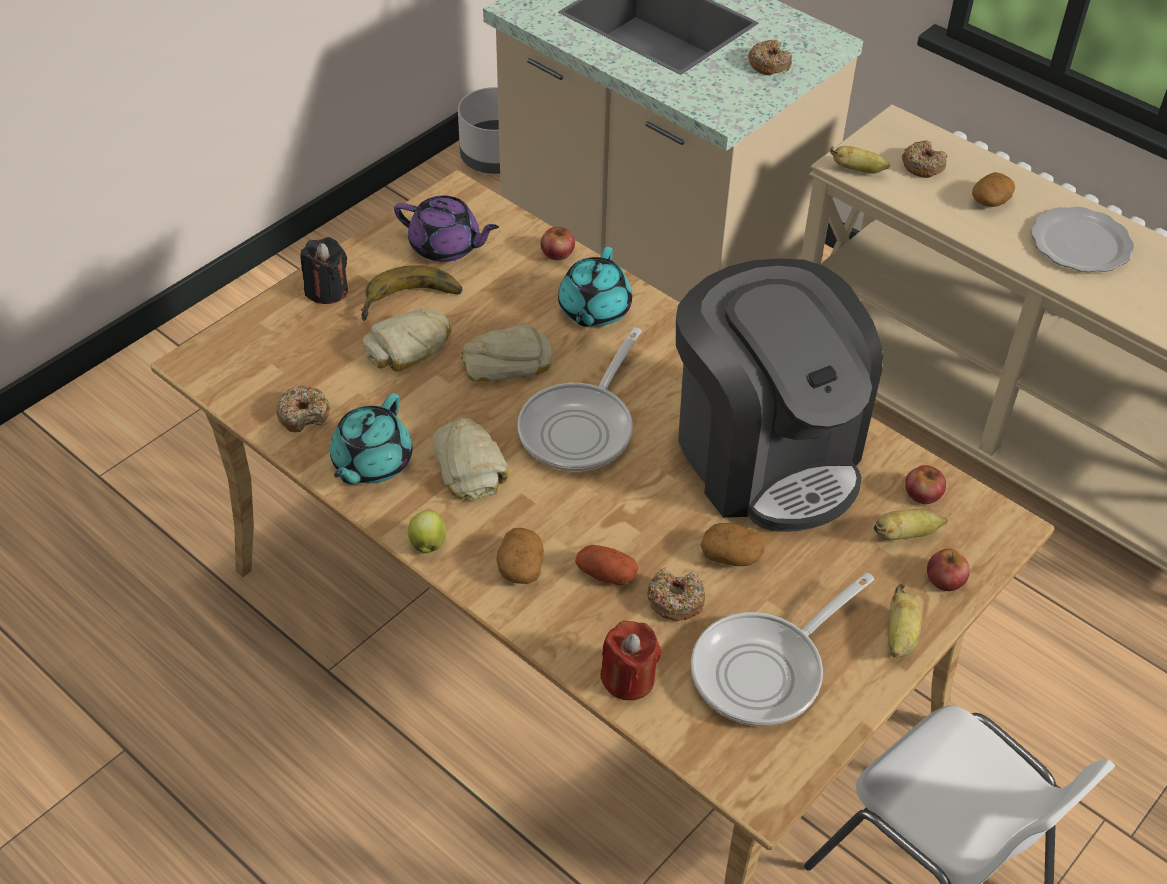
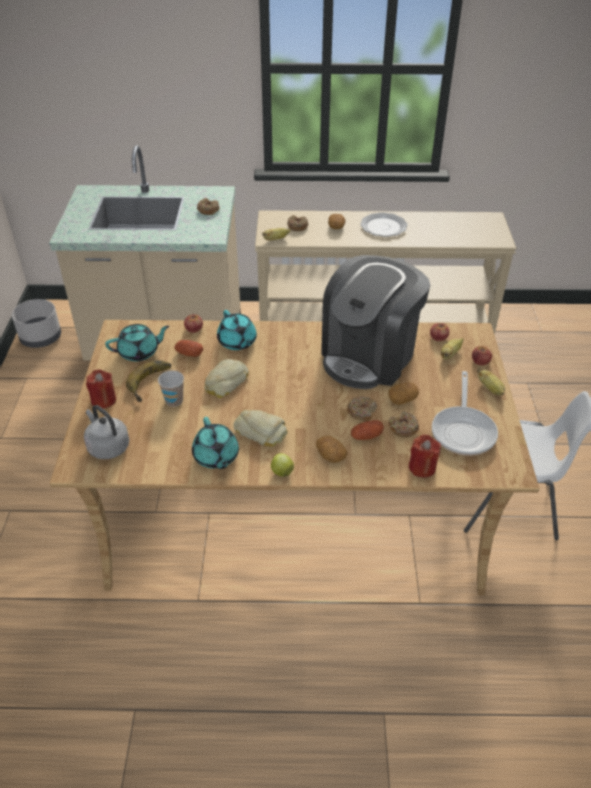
camera: 40 degrees left, 5 degrees down
donut [276,385,330,432] -> donut moved to [347,396,377,422]
black candle [301,237,348,304] -> red candle [86,369,116,408]
bread [363,308,452,372] -> cup [158,370,184,407]
purple teapot [394,195,499,262] -> turquoise teapot [105,324,170,361]
frying pan [518,327,642,471] -> none
coffee machine [676,258,883,532] -> coffee machine turned 105 degrees clockwise [321,255,430,389]
none -> grey kettle [84,405,129,459]
none -> potato [174,340,203,357]

